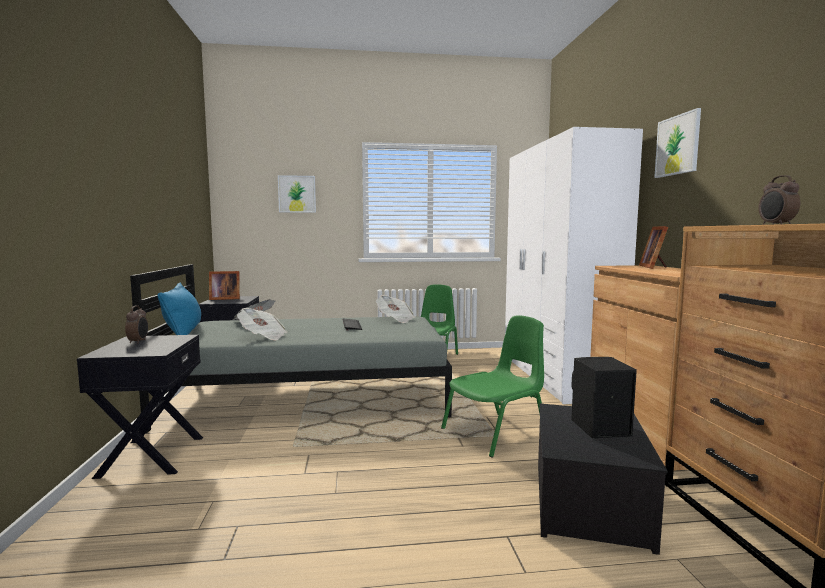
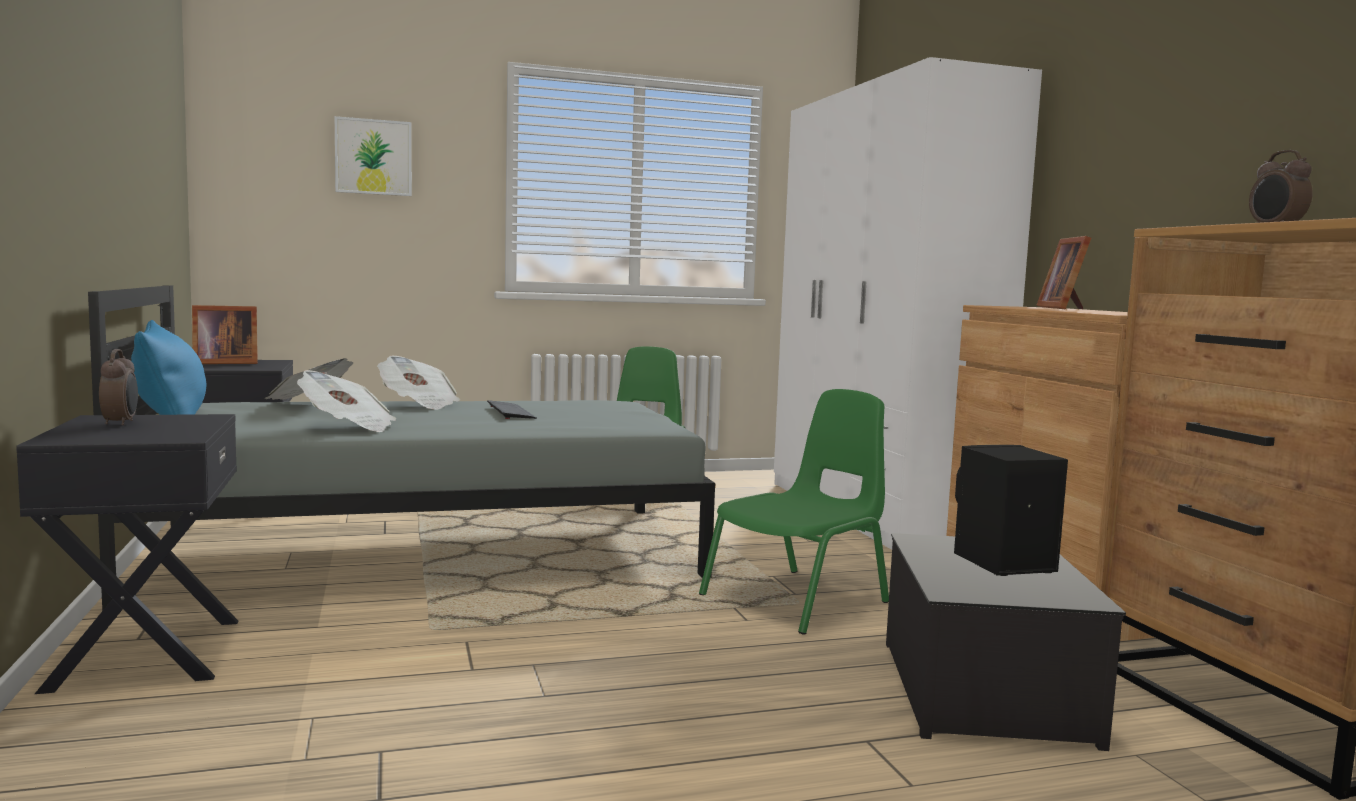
camera: 10 degrees left, 0 degrees up
newspaper [376,295,415,323] -> newspaper moved to [377,356,460,410]
picture [654,108,701,178] -> none

